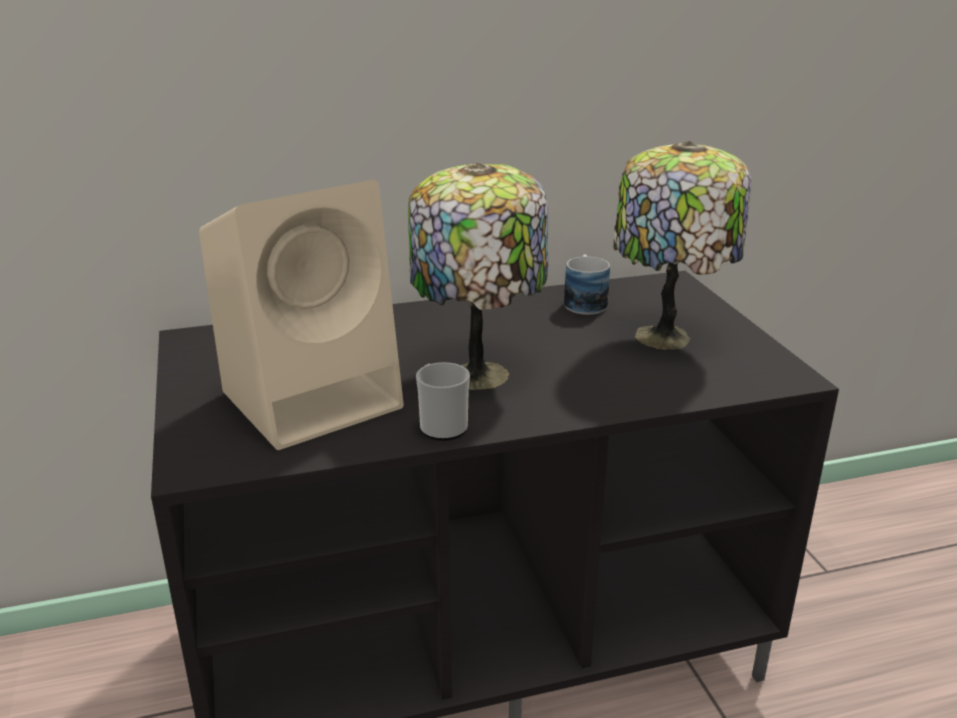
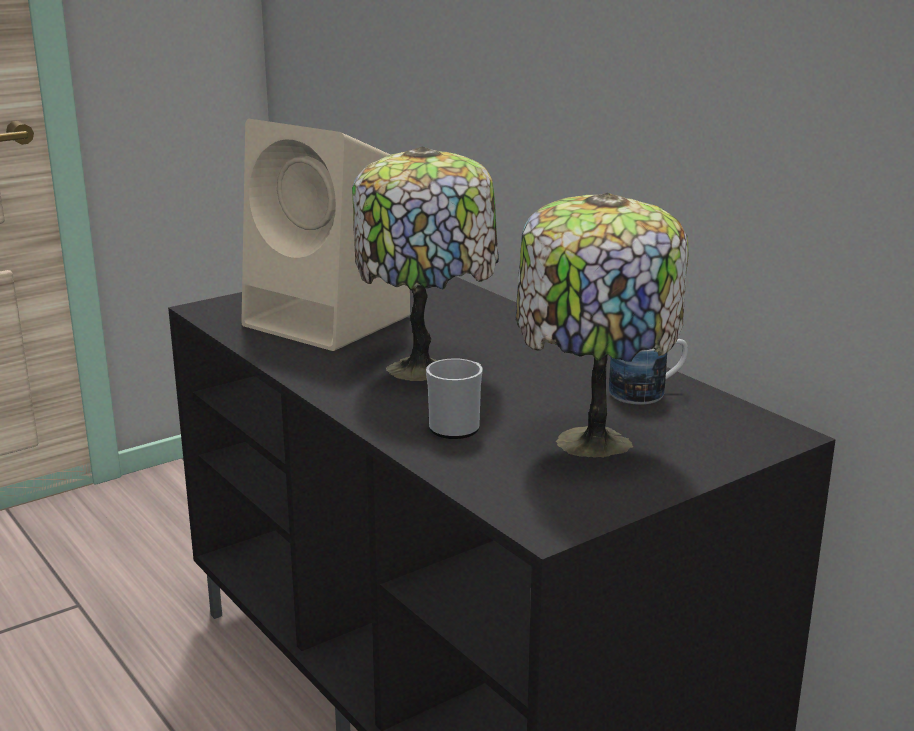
camera: 70 degrees right, 5 degrees down
mug [416,362,470,441] -> mug moved to [426,358,483,439]

